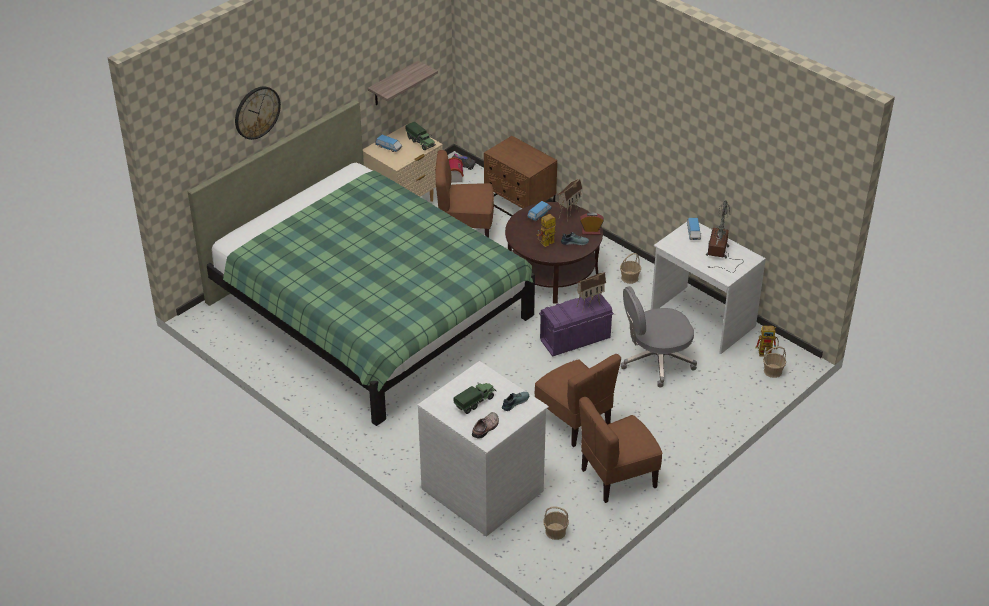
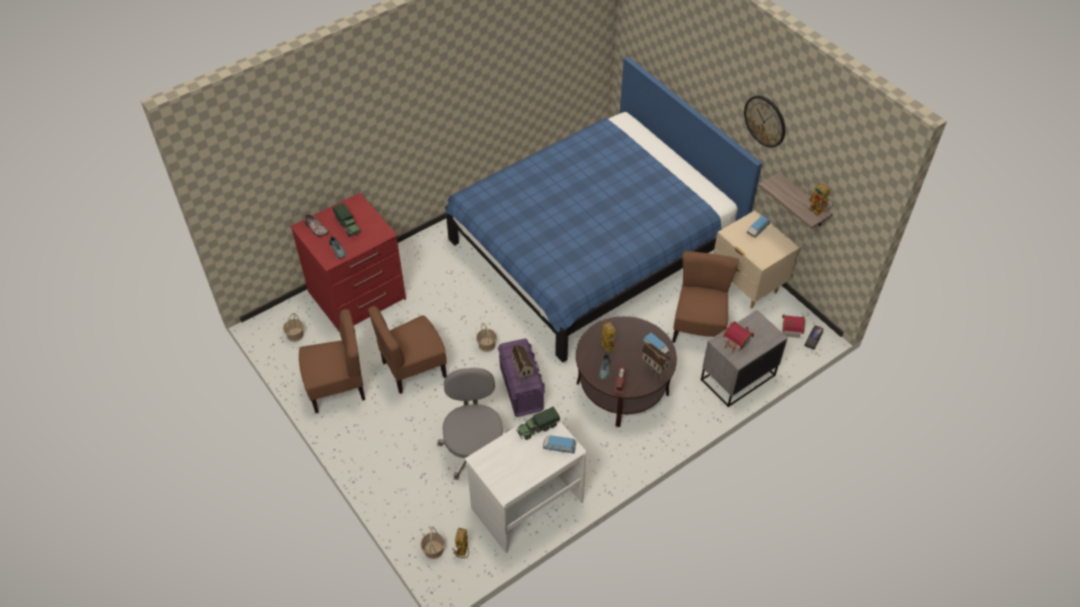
camera: 100 degrees right, 10 degrees up
green bed [188,100,535,426] -> blue bed [445,56,762,363]
wall clock [235,86,281,140] -> wall clock moved to [744,96,785,148]
toy truck [406,122,436,150] -> toy truck moved to [516,407,560,440]
white dresser [418,361,549,537] -> red dresser [290,193,406,332]
brown nightstand [484,136,557,217] -> grey nightstand [701,310,788,407]
brown chair [579,397,662,503] -> brown chair turned 90 degrees clockwise [299,309,365,413]
basket [620,253,641,284] -> basket moved to [476,323,497,352]
table lamp [706,200,744,273] -> none
none -> toy house [723,321,754,353]
none -> toy robot [809,182,833,216]

